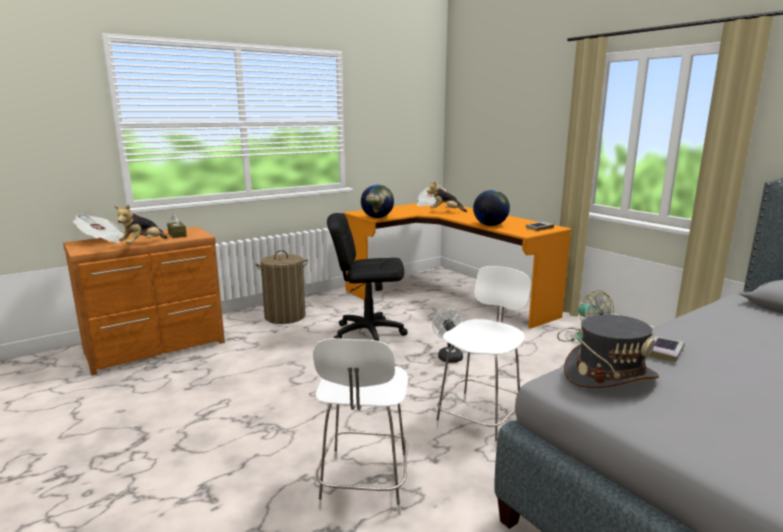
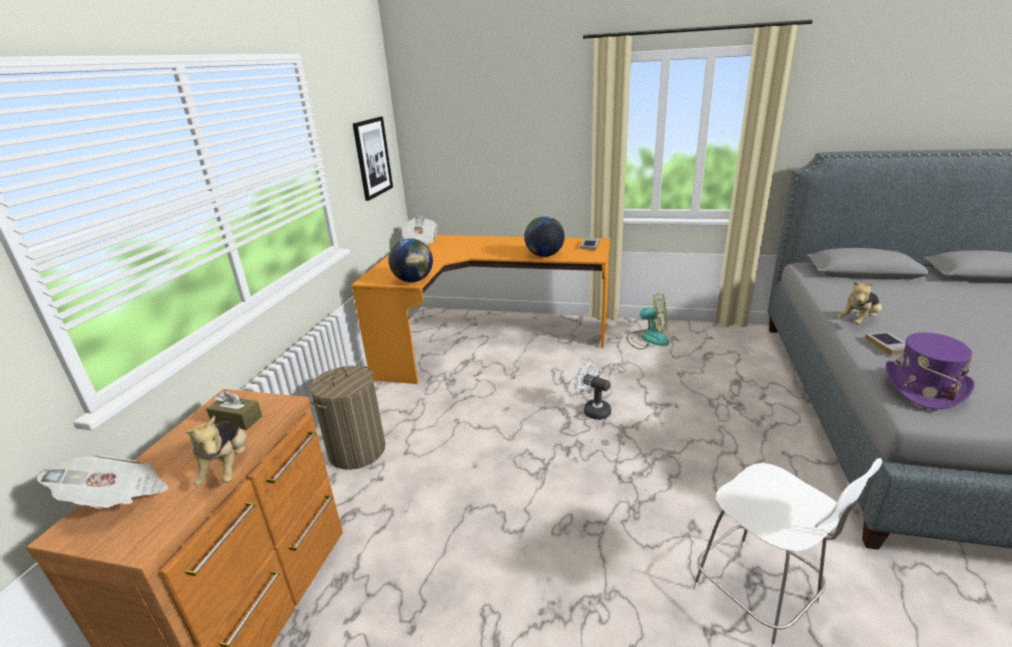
camera: 40 degrees left, 10 degrees up
black office chair [327,213,408,341] -> none
plush toy [427,181,467,212] -> plush toy moved to [838,282,882,325]
white chair [435,266,531,450] -> none
grey hat [564,315,659,388] -> purple hat [886,332,975,410]
none -> picture [353,117,393,201]

